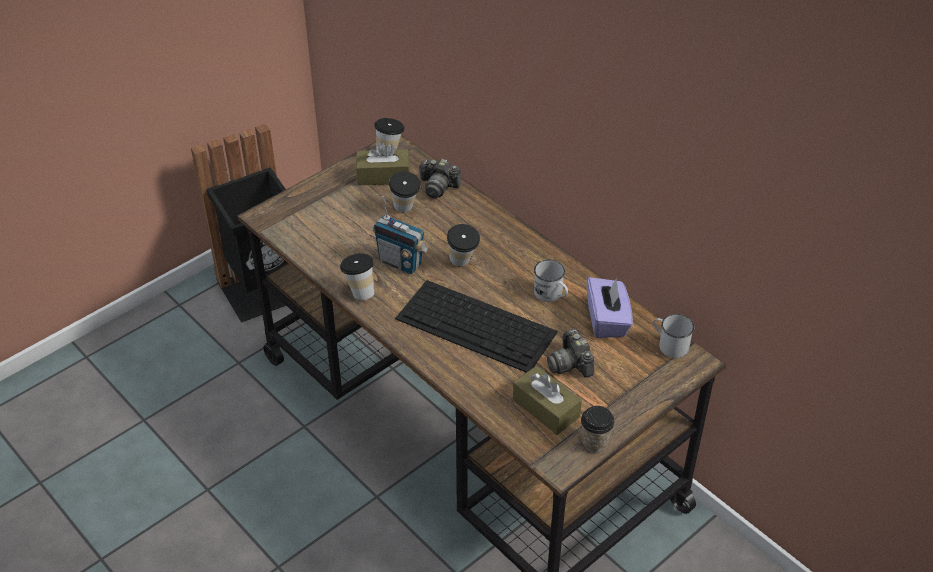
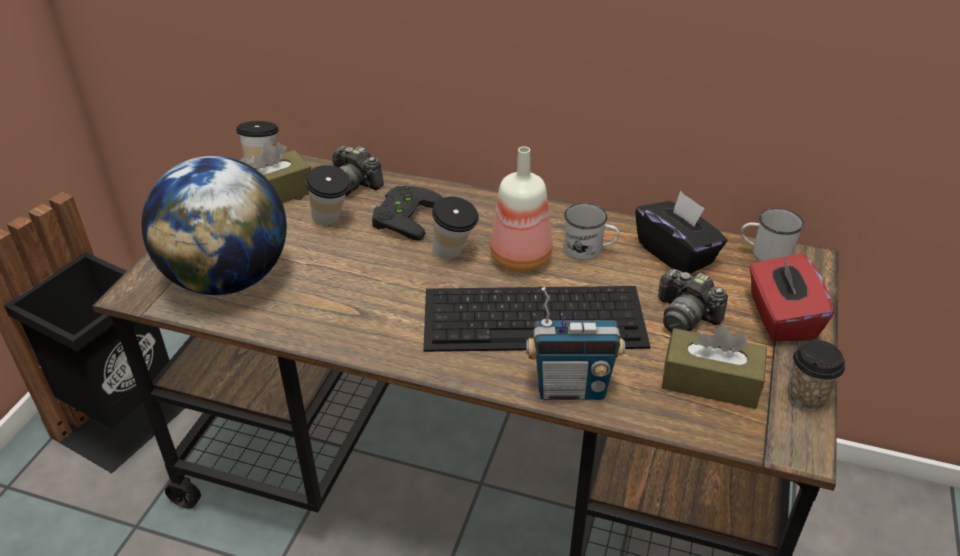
camera: 30 degrees left, 5 degrees down
cup [340,253,374,300] -> none
radio [373,196,429,274] -> radio moved to [526,287,625,400]
camera [419,159,461,198] -> camera turned 45 degrees clockwise [332,146,384,196]
purple tissue box [587,277,633,338] -> black tissue box [635,191,727,274]
none -> globe [141,156,287,295]
none -> black game controller [372,186,443,241]
none -> bottle [490,146,553,272]
none -> red tissue box [749,253,834,341]

